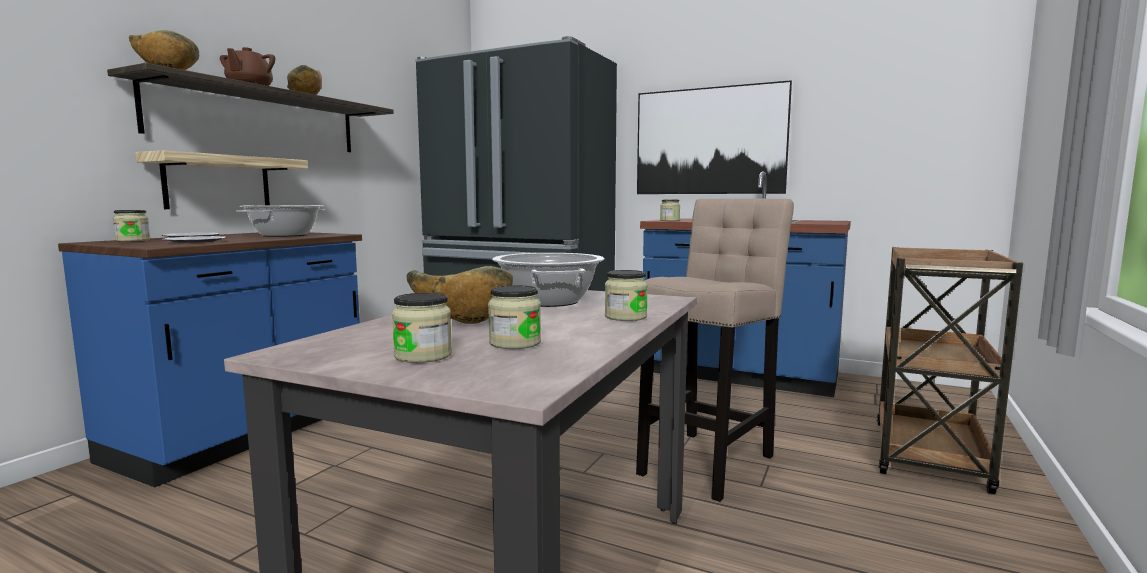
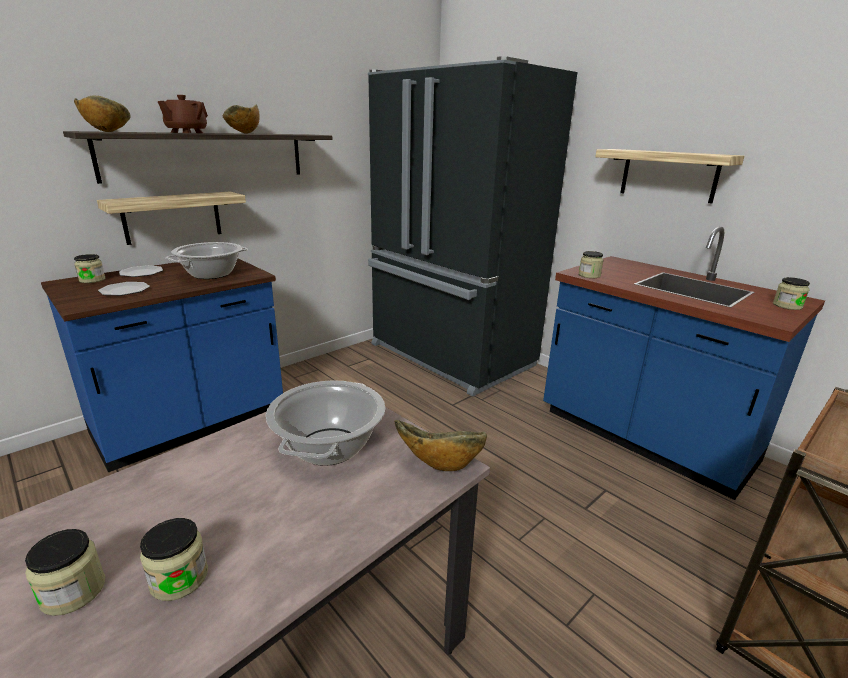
camera: 20 degrees right, 15 degrees up
bowl [407,266,513,324] -> bowl moved to [394,420,487,471]
jar [605,270,648,321] -> jar moved to [773,277,810,310]
beige stool [636,198,794,502] -> none
picture [637,80,792,194] -> shelf [595,149,744,204]

